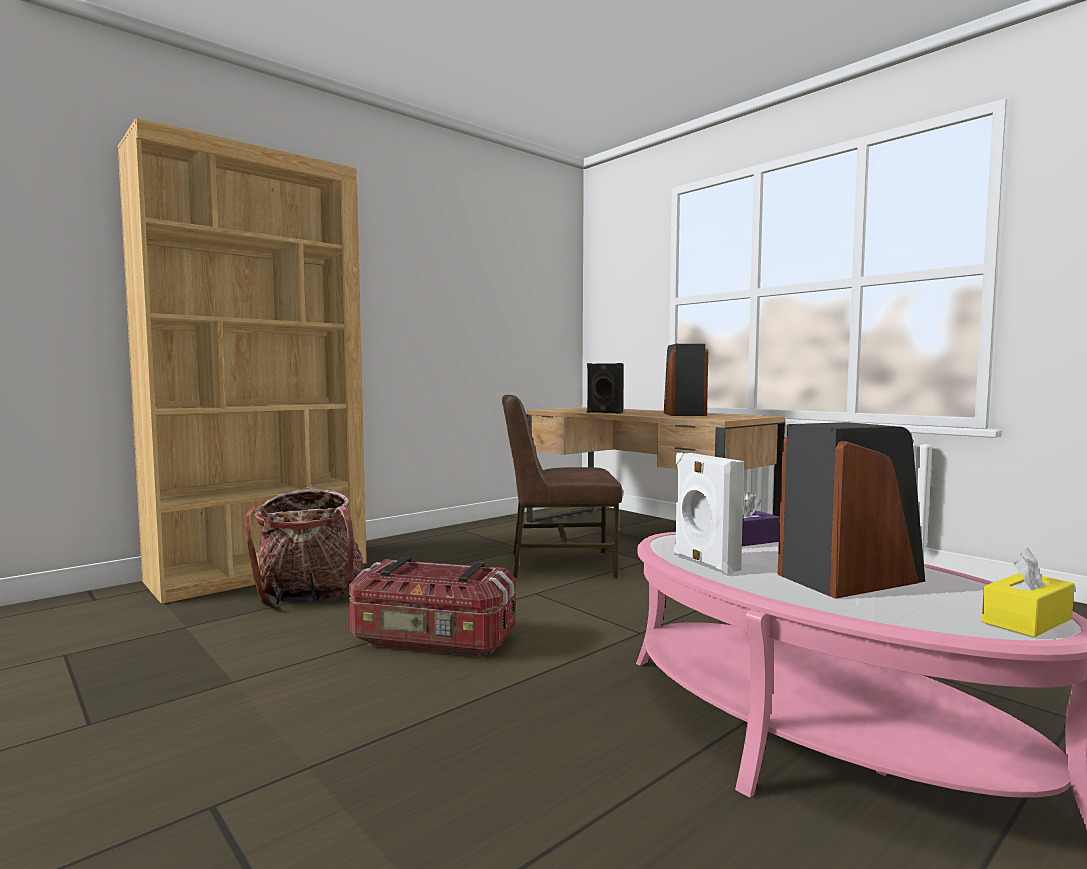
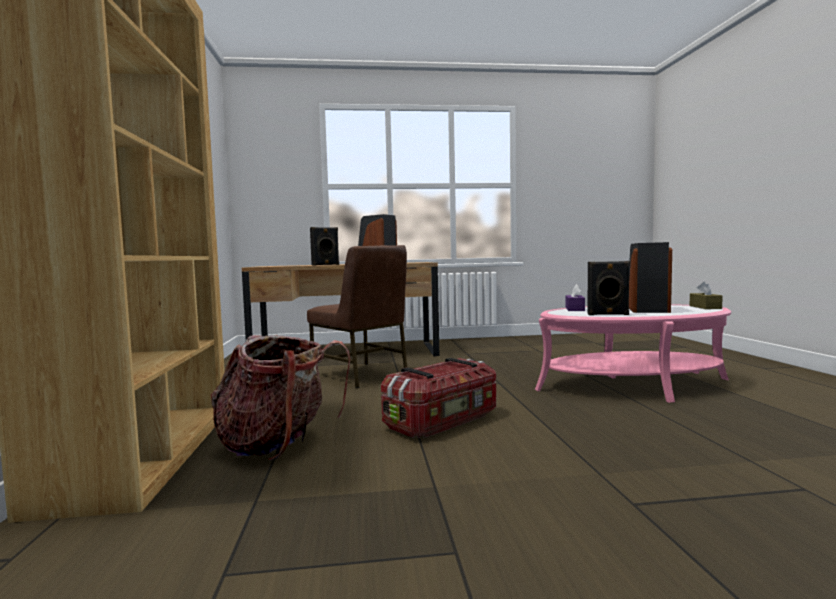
camera: 55 degrees left, 0 degrees up
brown chair [502,395,623,578] -> brown chair turned 75 degrees counterclockwise [307,245,407,388]
white speaker [674,453,744,575] -> black speaker [587,261,630,315]
yellow tissue box [982,548,1075,637] -> brown tissue box [690,282,723,309]

